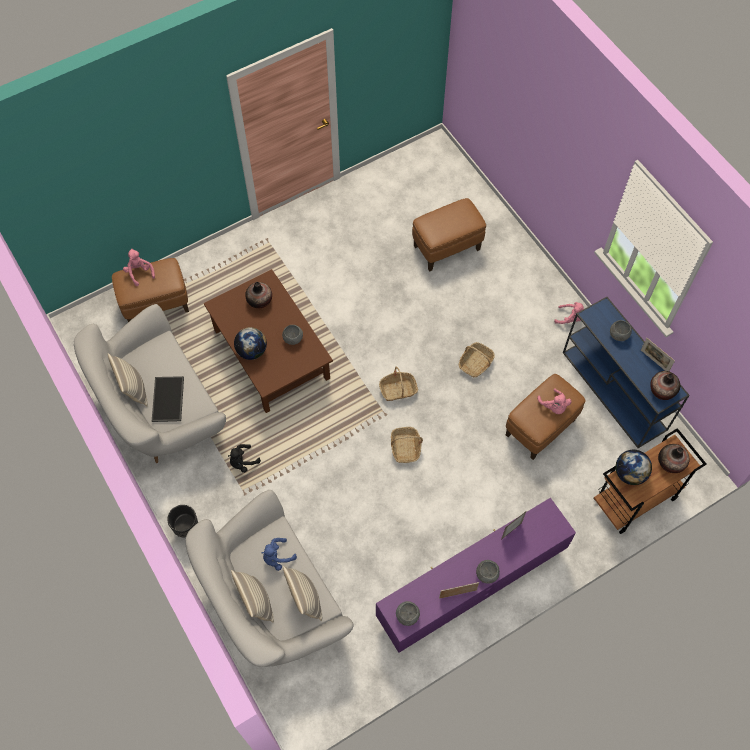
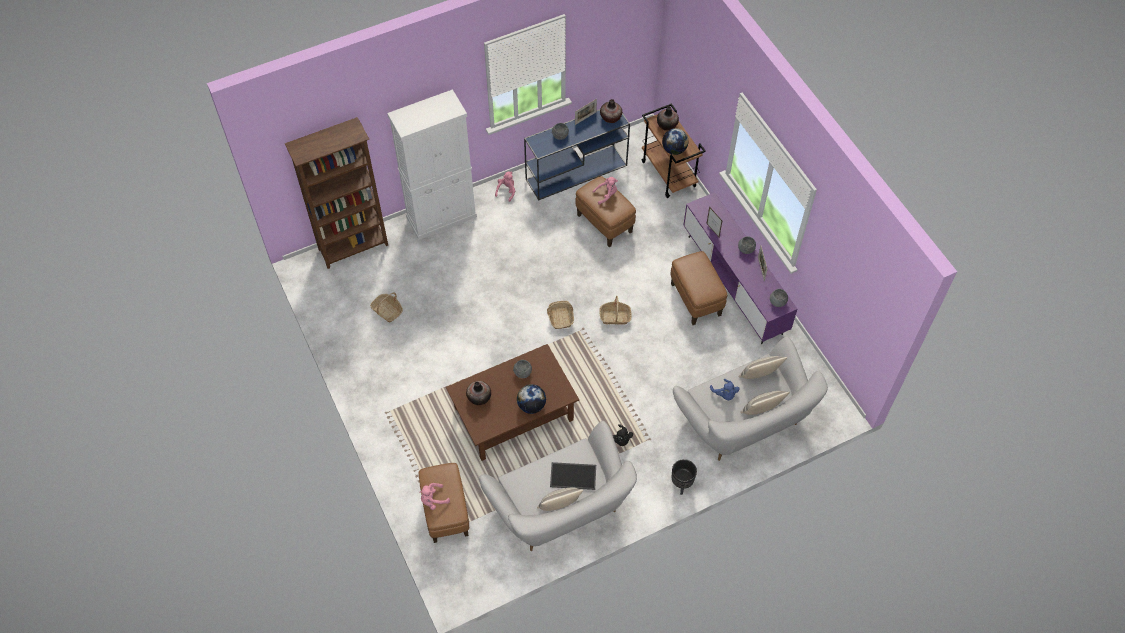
camera: 85 degrees left, 5 degrees down
brown ottoman [412,198,486,271] -> brown ottoman moved to [671,251,727,325]
basket [459,342,495,377] -> basket moved to [370,292,403,322]
none -> brown bookcase [285,117,388,269]
none -> white cabinet [387,89,477,240]

